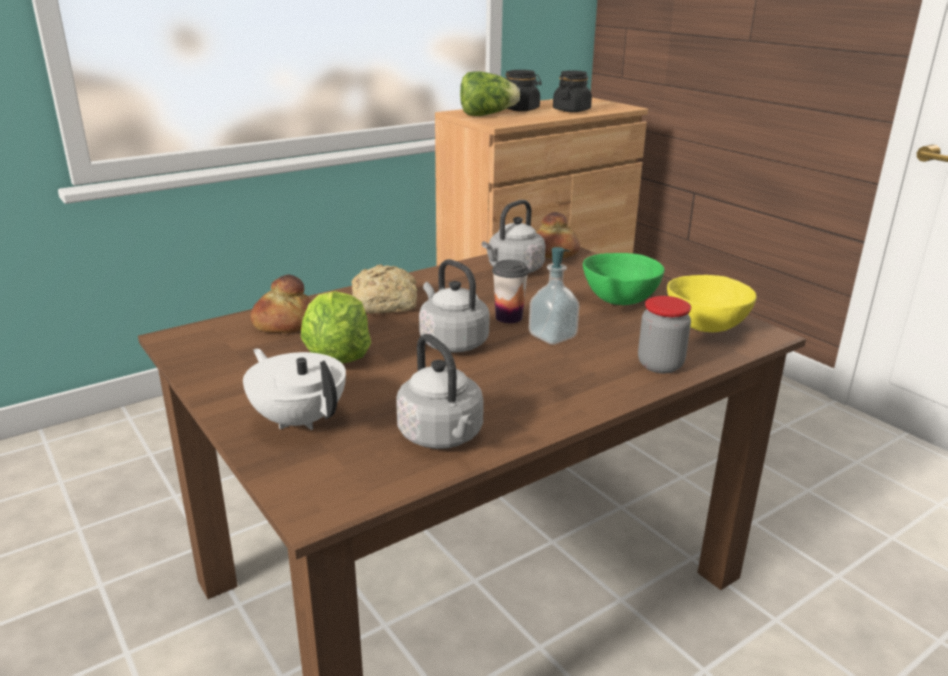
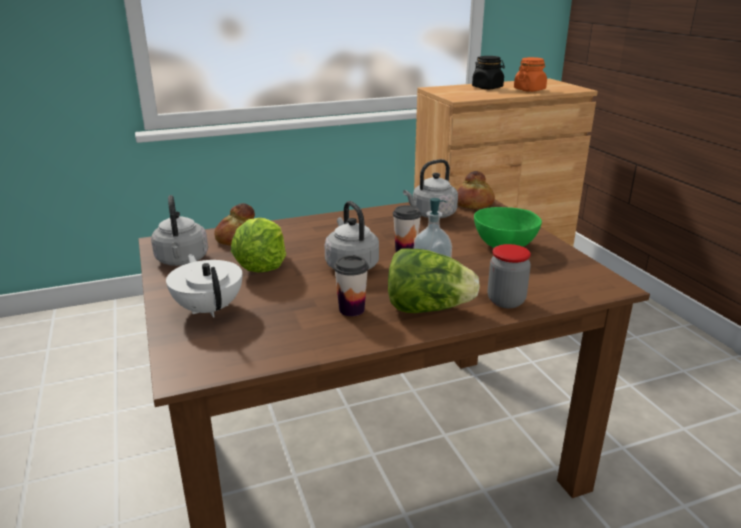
camera: 15 degrees right, 0 degrees up
bread [351,264,417,314] -> none
grey kettle [396,334,484,449] -> grey kettle moved to [151,195,208,266]
lettuce [460,71,520,116] -> lettuce moved to [388,248,480,313]
black jar [553,70,592,112] -> orange jar [514,57,547,92]
yellow bowl [667,275,757,332] -> none
none -> cup [334,255,369,316]

